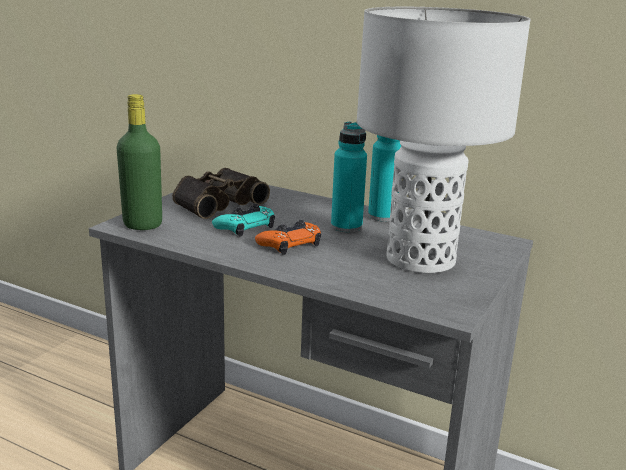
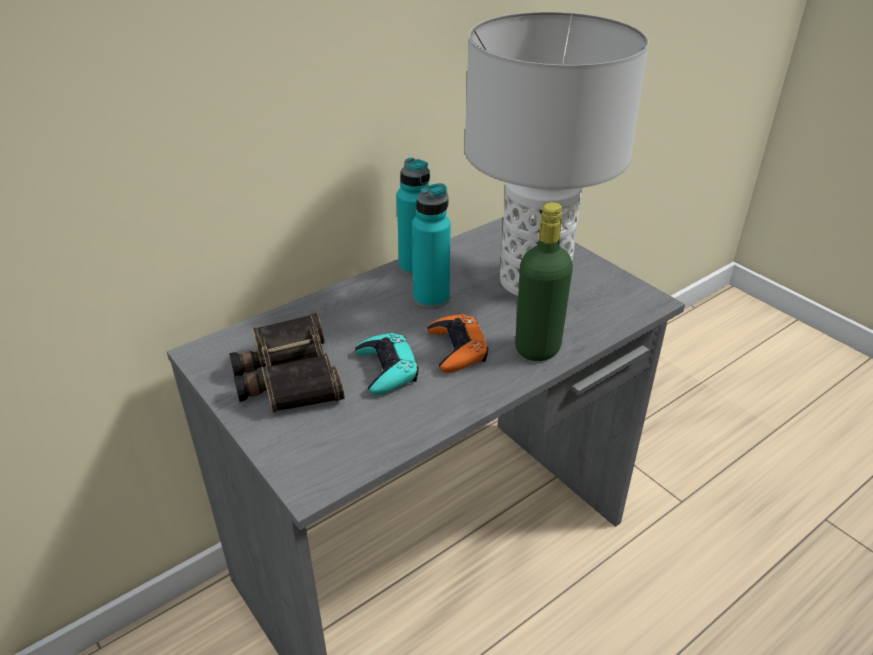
camera: 65 degrees left, 15 degrees up
green bottle [117,94,162,230] -> green bottle moved to [515,202,573,361]

